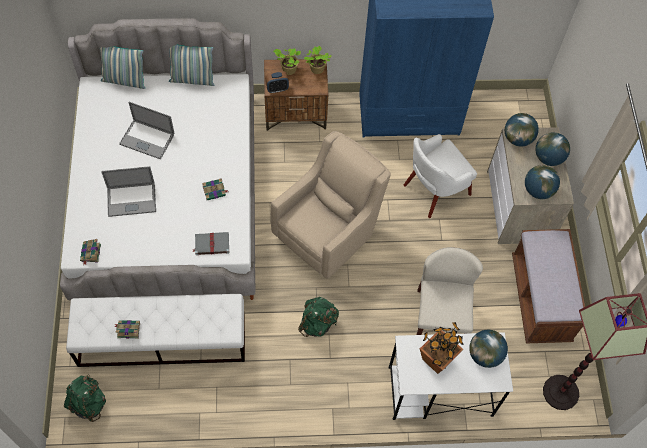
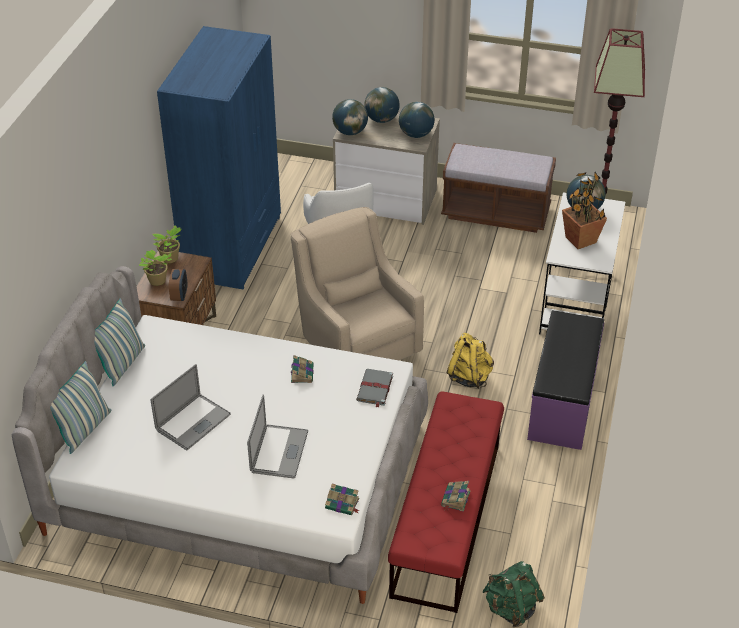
camera: 70 degrees left, 20 degrees down
white bench [66,294,245,367] -> red bench [388,391,504,613]
green backpack [298,297,339,337] -> yellow backpack [447,333,494,389]
beige chair [417,247,483,335] -> none
none -> purple bench [527,310,604,450]

